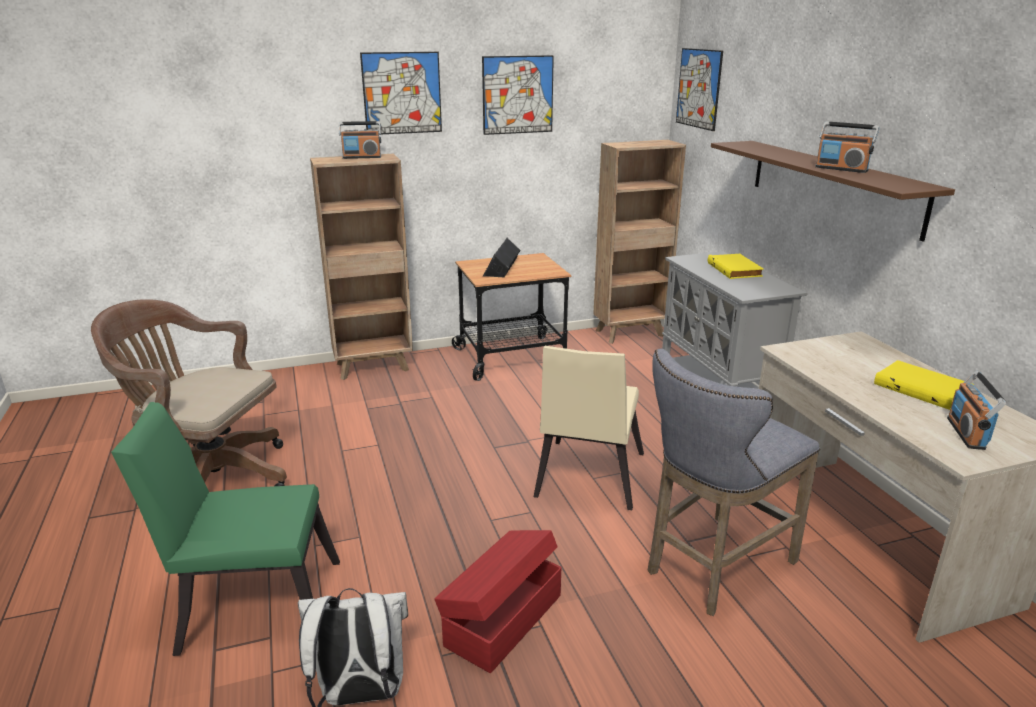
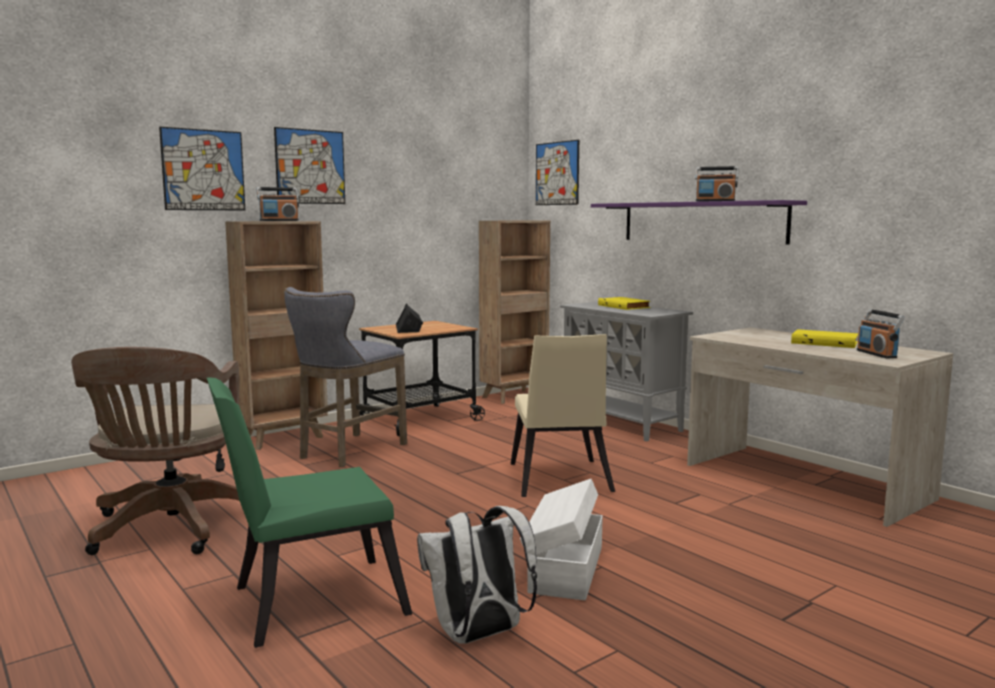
camera: 20 degrees left, 15 degrees down
brown office chair [91,299,287,486] -> brown office chair turned 90 degrees counterclockwise [71,347,244,555]
red storage box [434,530,562,673] -> white storage box [520,479,603,600]
picture [482,55,554,135] -> picture moved to [159,127,245,210]
grey stool [648,349,820,616] -> grey stool moved to [284,287,407,467]
brown shelf [711,141,955,241] -> purple shelf [591,200,807,245]

